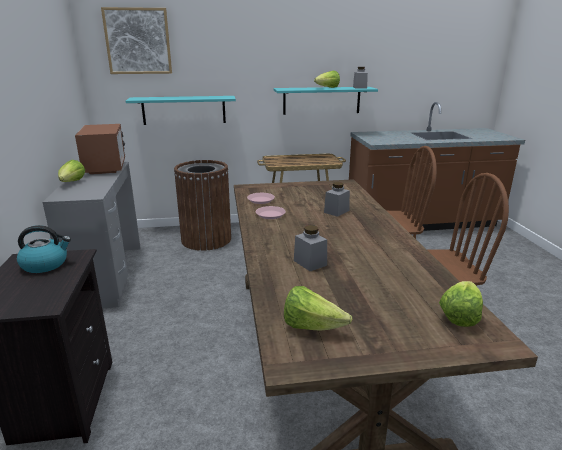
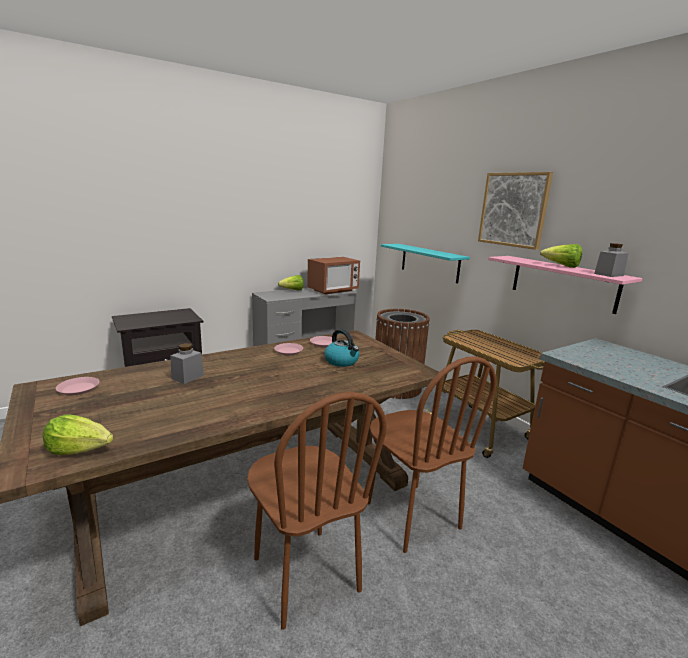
camera: 65 degrees right, 5 degrees down
kettle [17,225,71,273] -> kettle moved to [324,329,359,367]
picture [101,7,172,74] -> picture moved to [478,172,553,250]
turquoise shelf [274,87,378,115] -> pink shelf [488,256,642,314]
lettuce [284,286,352,331] -> pink plate [56,377,99,395]
grey jar [324,182,350,217] -> none

